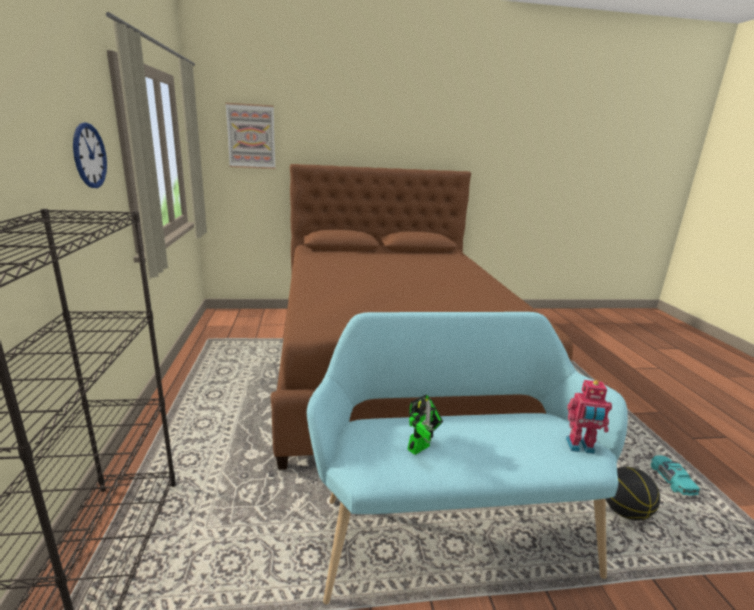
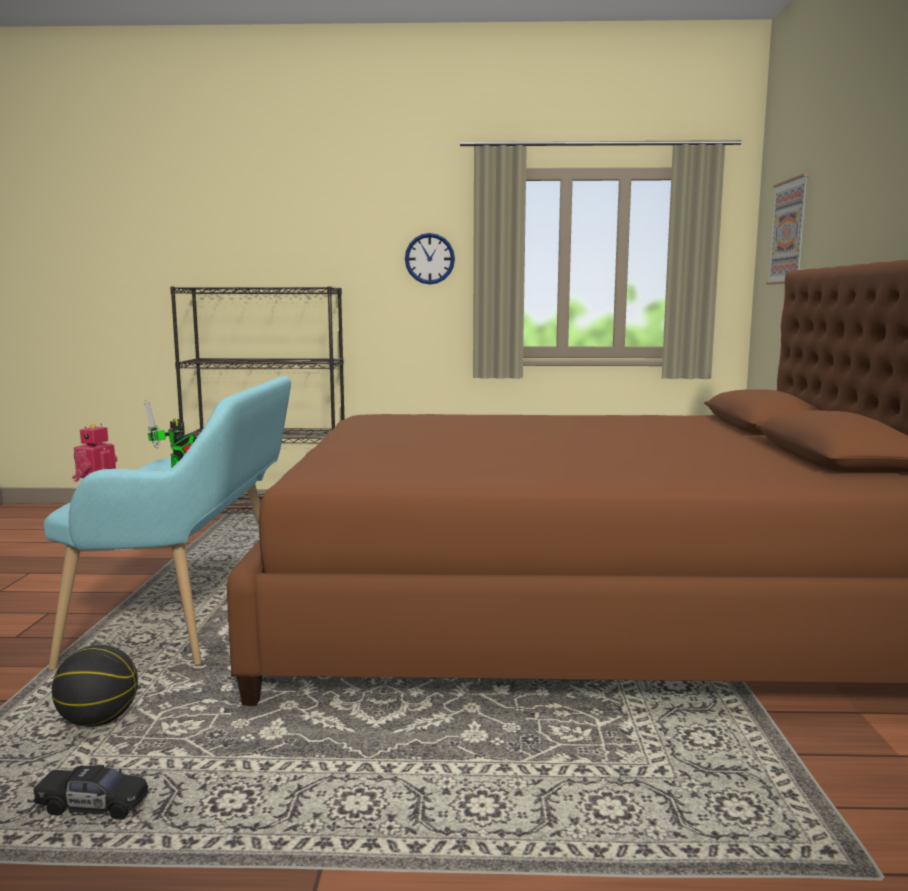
camera: 100 degrees right, 10 degrees down
turquoise toy car [651,456,700,495] -> black toy car [33,765,148,819]

